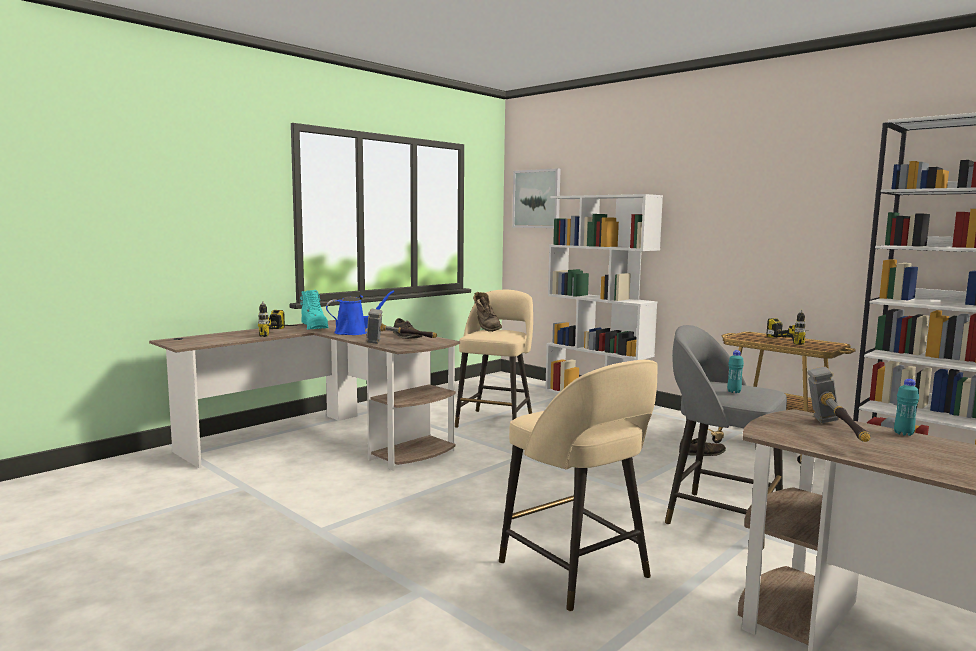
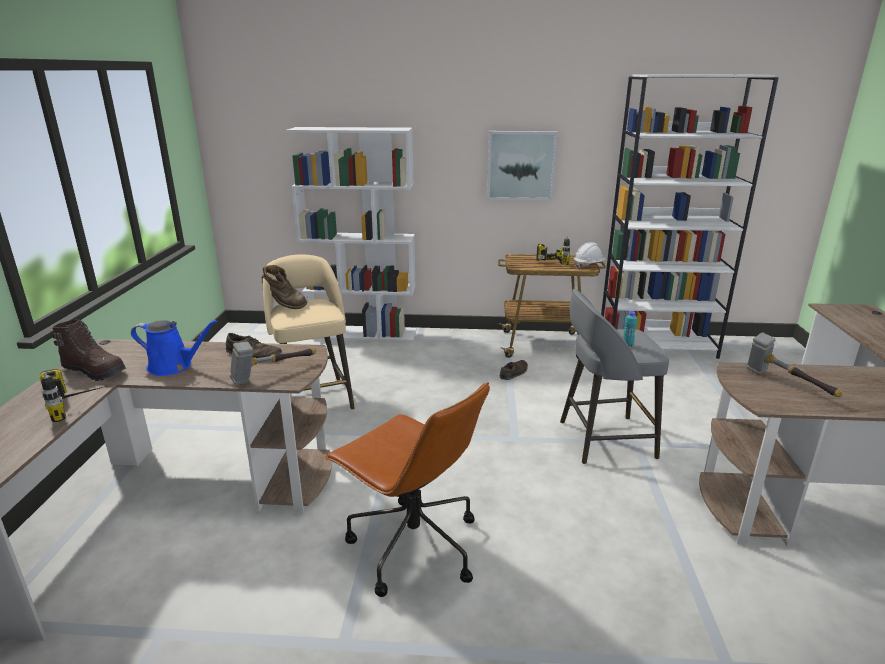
camera: 40 degrees left, 15 degrees up
turquoise boot [300,290,328,330] -> brown boot [52,320,126,381]
blue watering can [326,291,394,335] -> blue watering can turned 75 degrees clockwise [131,320,218,376]
beige stool [499,360,658,611] -> none
picture [512,168,561,228] -> picture moved to [487,131,558,201]
turquoise bottle [894,379,919,436] -> none
none -> brown office chair [325,382,490,597]
none -> white hard hat [574,242,606,268]

